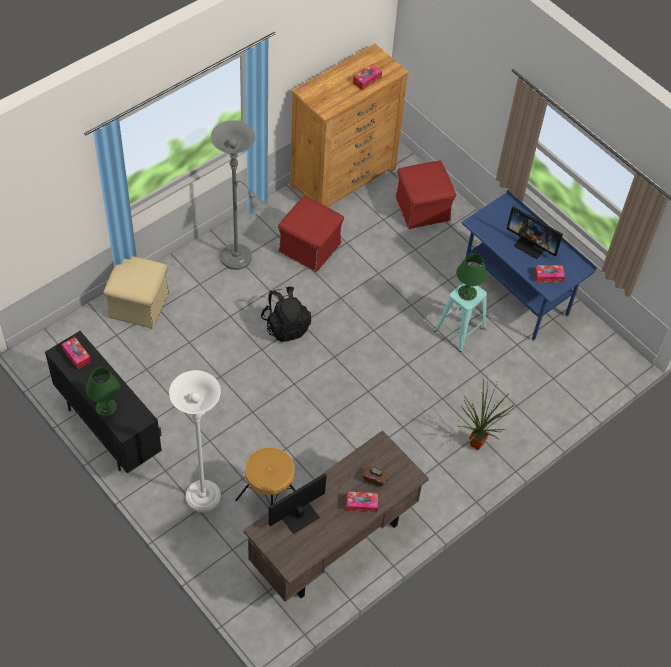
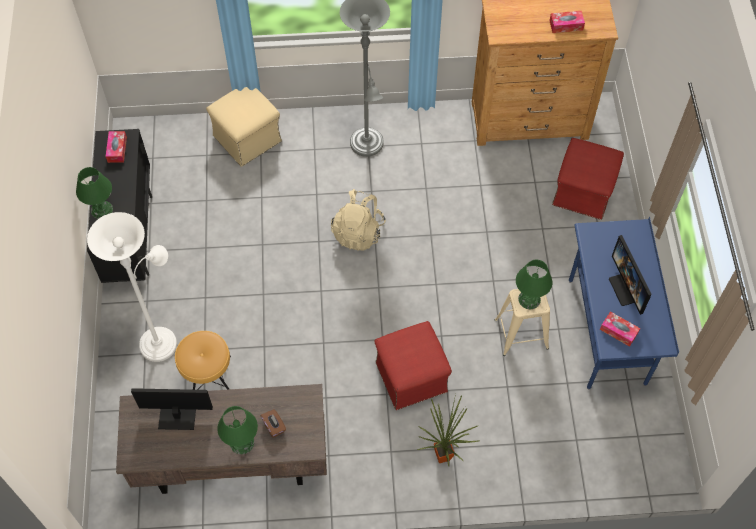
camera: 40 degrees right, 5 degrees up
black backpack [261,287,311,342] -> beige backpack [331,189,386,251]
red ottoman [278,196,344,272] -> red ottoman moved to [374,321,452,410]
tissue box [346,491,378,513] -> green table lamp [217,406,258,454]
turquoise stool [434,283,487,352] -> beige stool [495,289,550,356]

